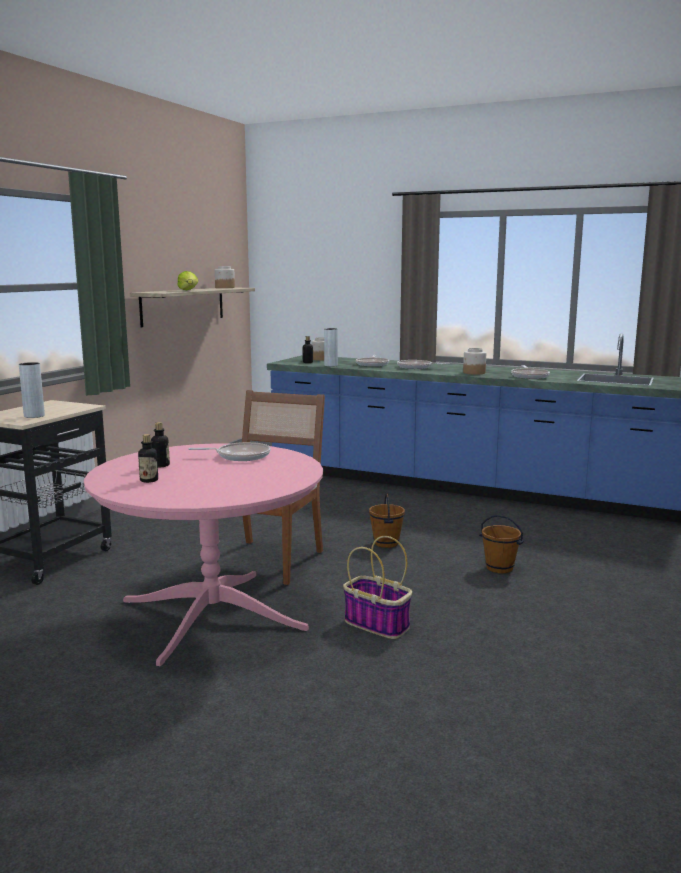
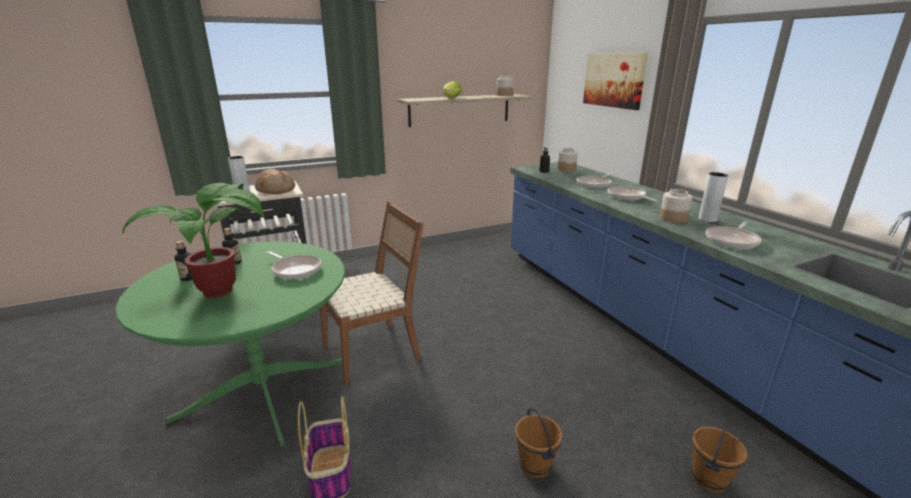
camera: 40 degrees right, 10 degrees up
pink dining table [84,443,323,666] -> green dining table [115,241,345,446]
grey vase [324,328,338,367] -> grey vase moved to [699,172,728,222]
brown bucket [369,493,405,548] -> brown bucket moved to [691,423,747,493]
none -> potted plant [123,183,265,298]
none -> bread [255,169,295,194]
none -> picture [583,53,648,110]

